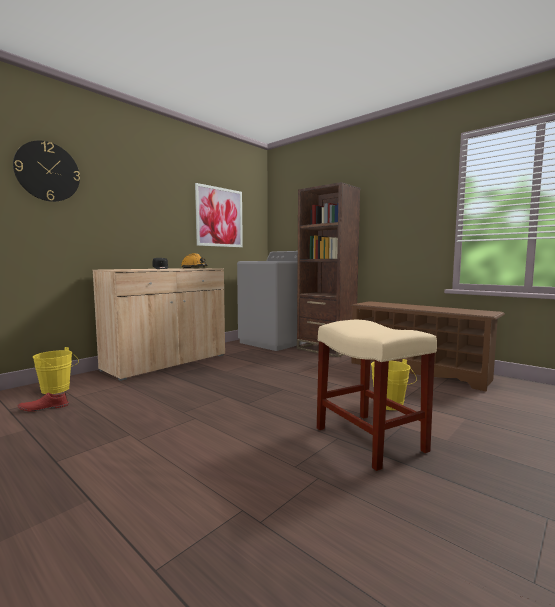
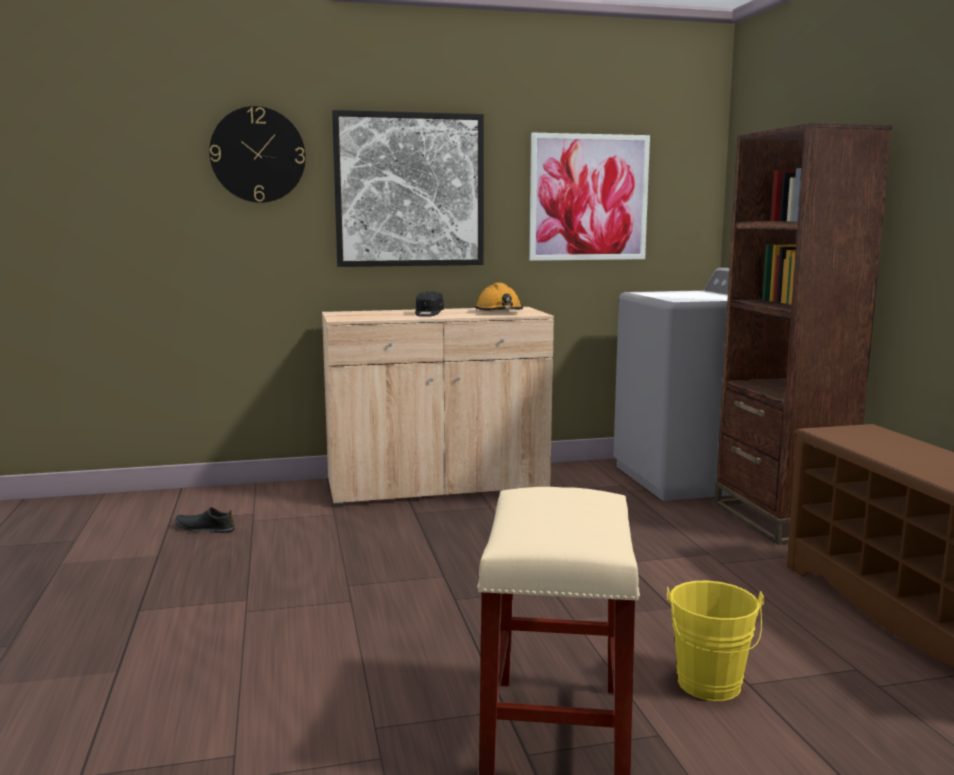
camera: 35 degrees right, 5 degrees up
red shoe [18,391,68,411] -> black shoe [175,507,235,533]
yellow bucket [33,347,79,394] -> none
none -> picture [332,110,484,267]

